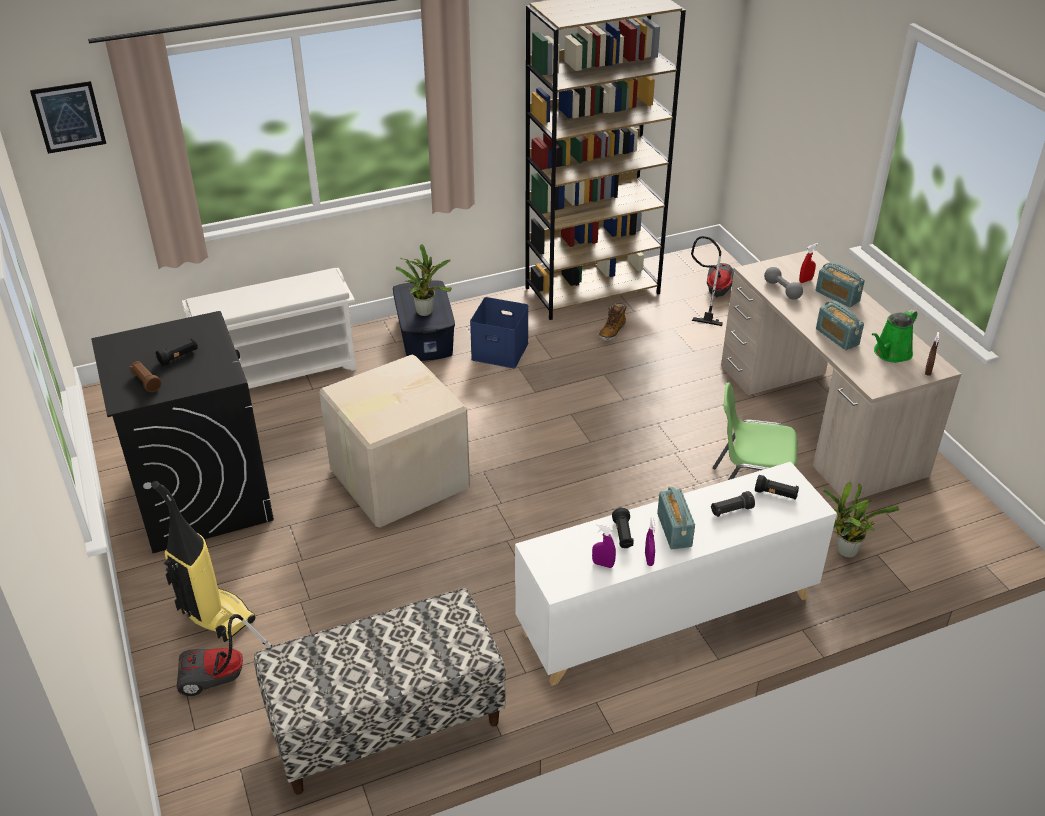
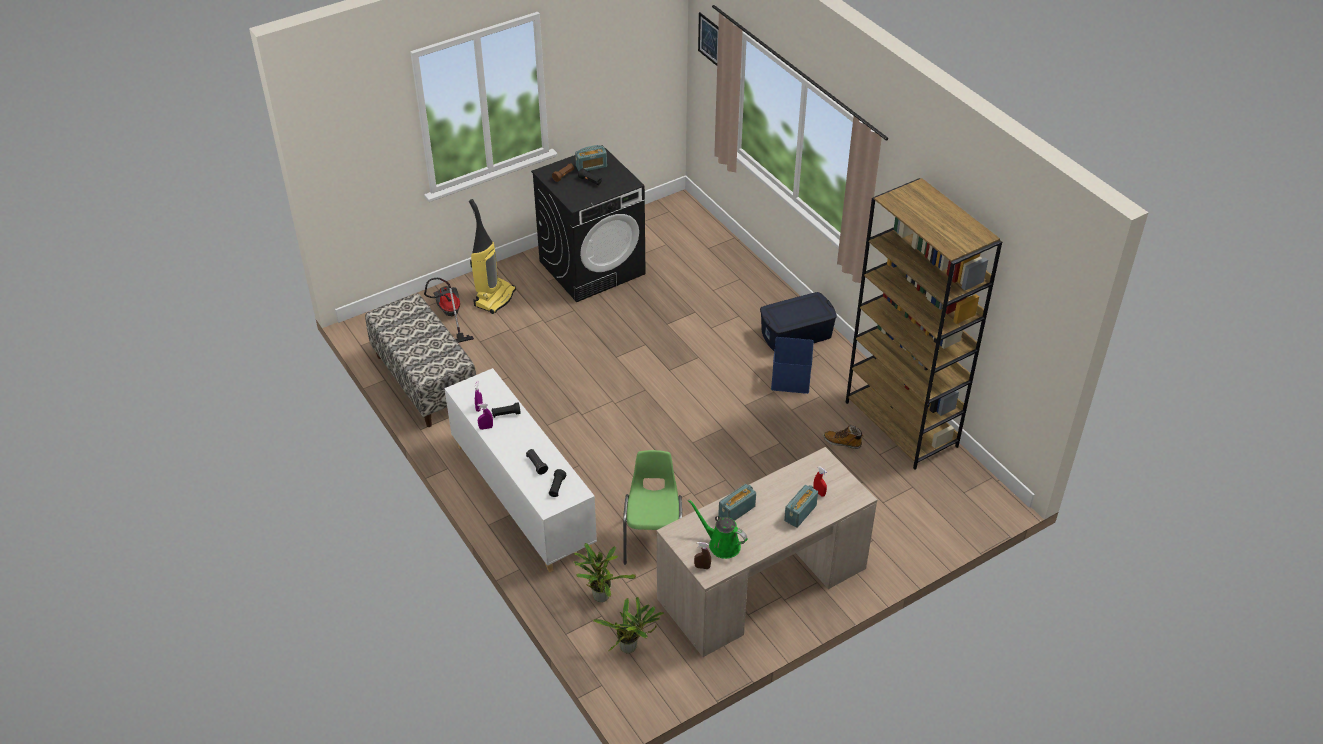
camera: 80 degrees right, 5 degrees up
white shoe rack [182,268,357,389] -> none
cardboard box [319,354,470,528] -> none
potted plant [396,244,452,316] -> potted plant moved to [593,597,664,654]
radio [657,487,695,549] -> radio moved to [575,145,607,171]
vacuum cleaner [691,236,734,326] -> none
grey dumbbell [764,267,803,300] -> none

